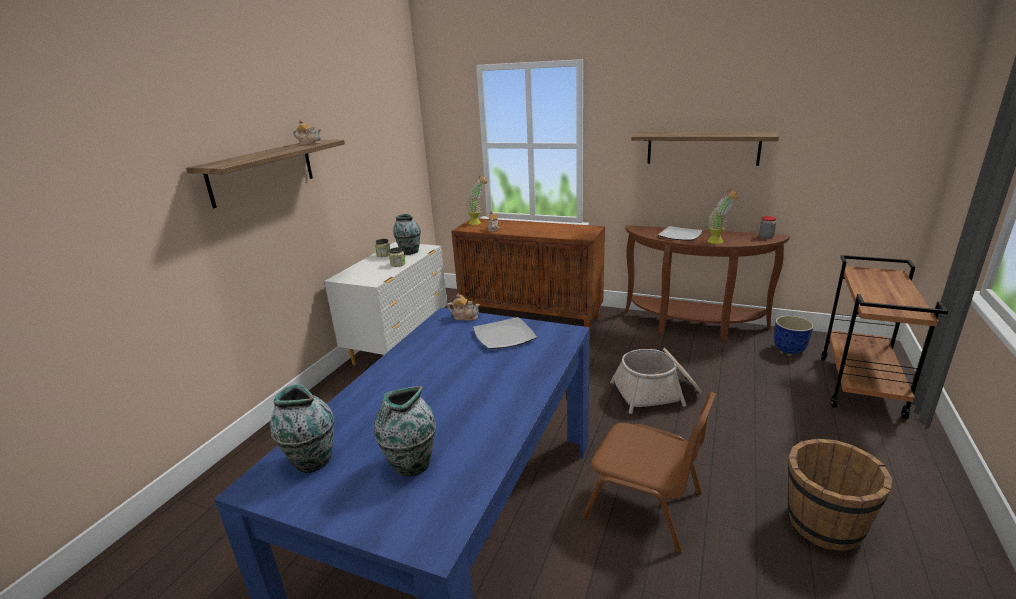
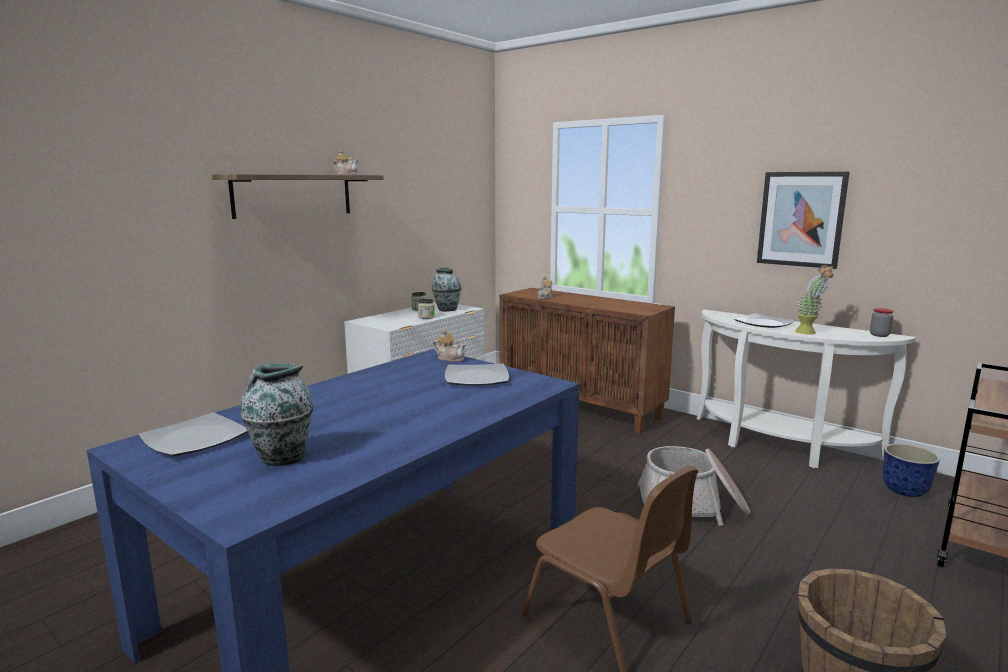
camera: 15 degrees right, 10 degrees down
vase [270,384,334,473] -> plate [138,413,248,456]
potted plant [466,176,487,225] -> none
brown console table [625,225,790,342] -> white console table [697,310,916,468]
shelf [631,132,779,166] -> picture [757,172,850,269]

